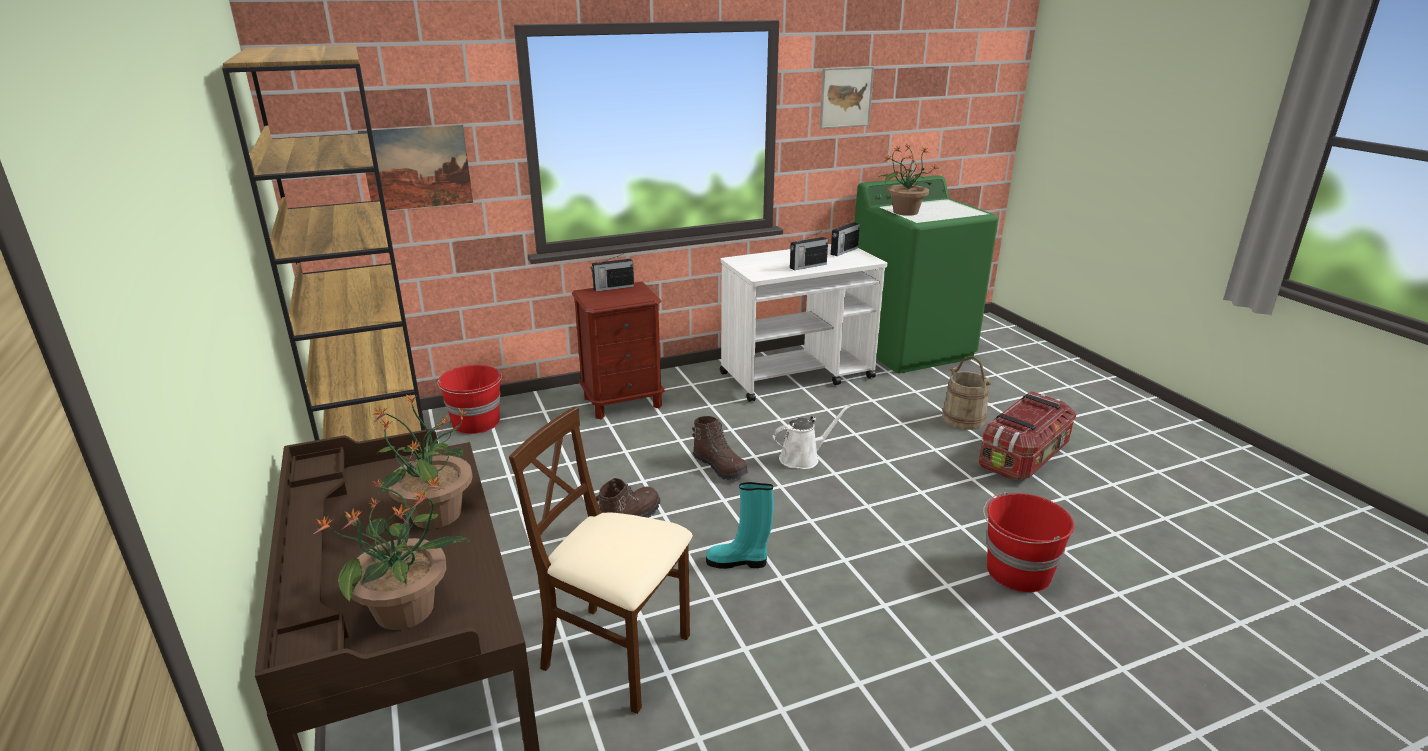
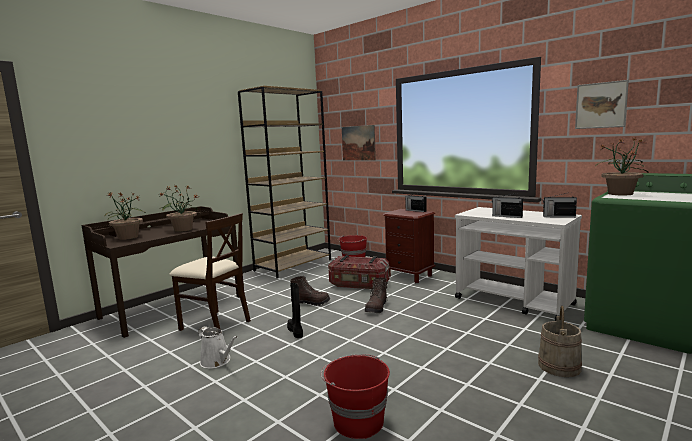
camera: 65 degrees right, 15 degrees down
beige chair [509,407,693,714] -> beige chair turned 120 degrees clockwise [169,213,251,331]
turquoise boot [706,482,773,569] -> black boot [287,283,303,338]
white watering can [773,405,851,469] -> white watering can moved to [198,326,237,369]
storage box [979,391,1076,480] -> storage box moved to [328,255,389,289]

